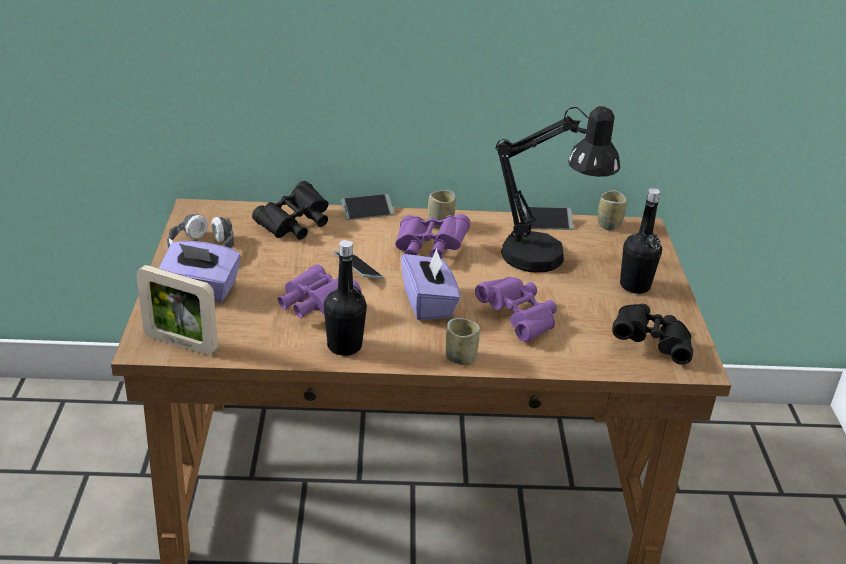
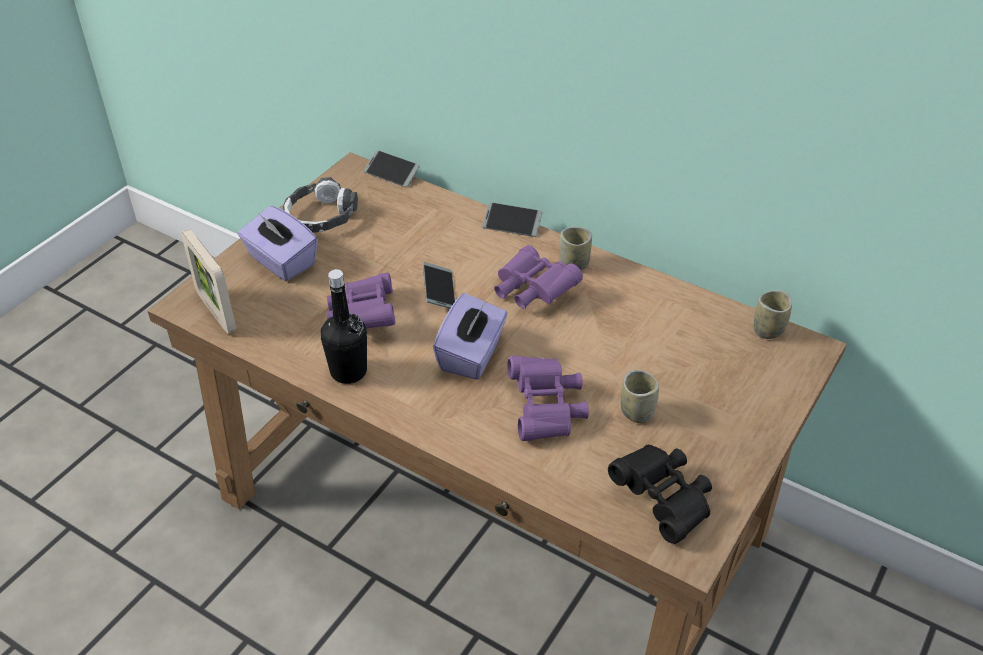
camera: 35 degrees right, 10 degrees up
black binoculars [252,181,328,240] -> none
cup [446,318,480,365] -> cup moved to [621,370,659,423]
black table lamp [495,106,620,272] -> none
phone [523,207,573,230] -> phone moved to [364,150,420,187]
black bottle [620,188,662,294] -> none

